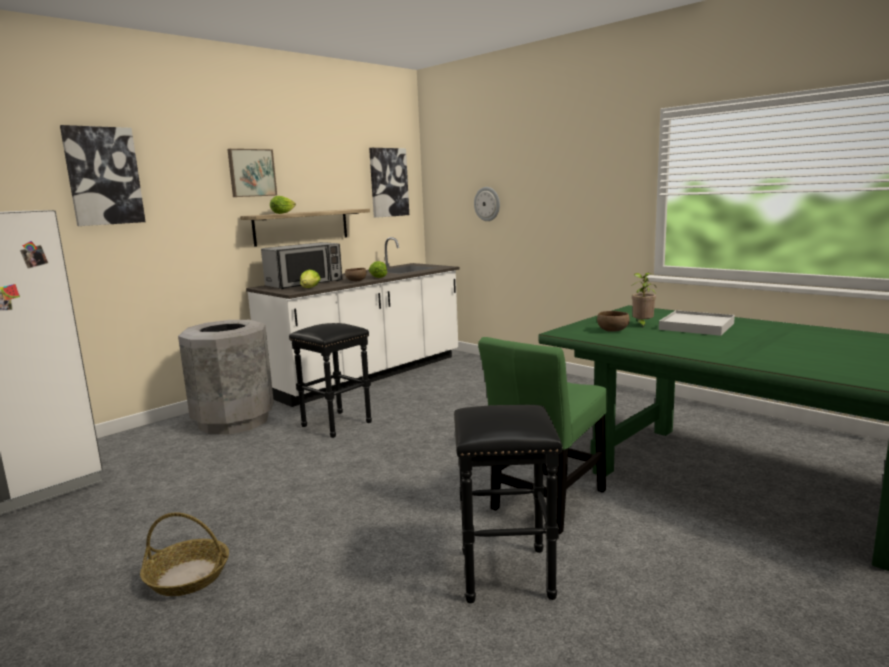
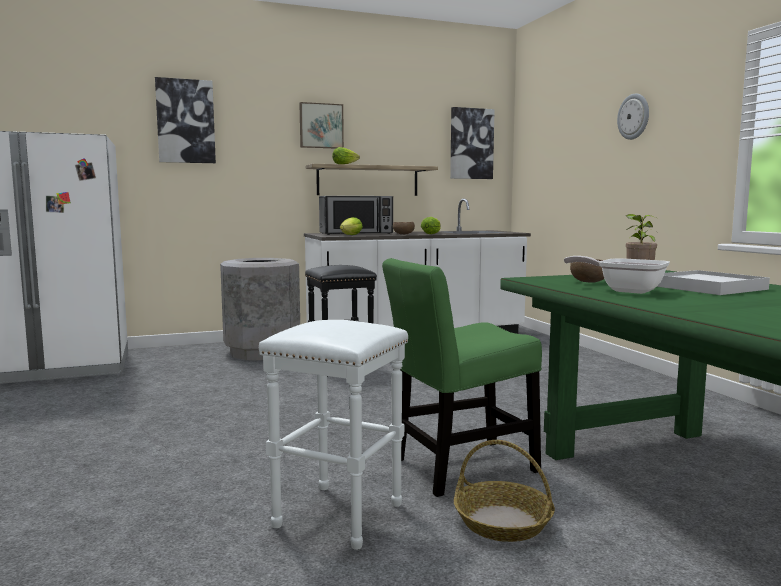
camera: 25 degrees right, 5 degrees down
basket [140,512,229,596] -> basket moved to [454,440,555,542]
black stool [454,405,562,603] -> white stool [259,320,408,550]
wall clock [474,187,500,221] -> wall clock moved to [617,93,649,140]
none -> frying pan [564,256,670,294]

